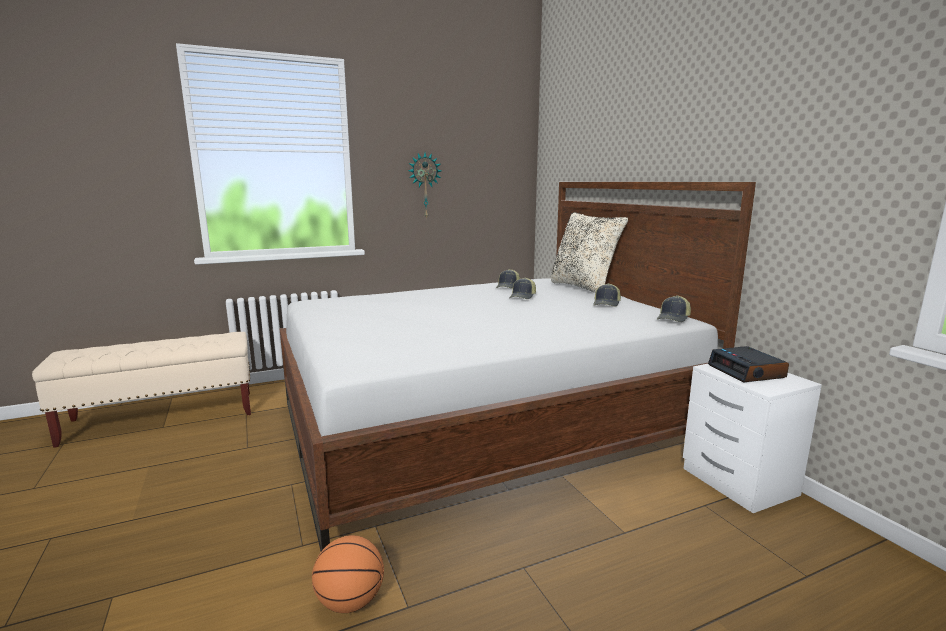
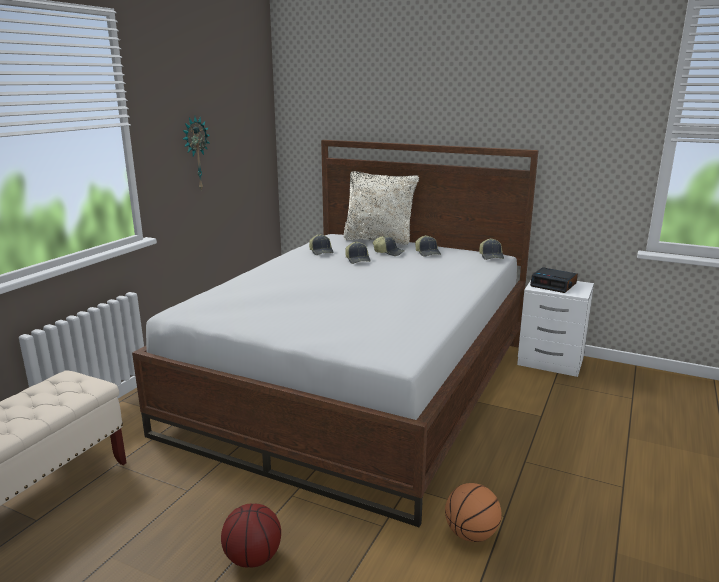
camera: 40 degrees left, 5 degrees up
none -> basketball [221,504,281,567]
none -> cap [373,236,405,256]

